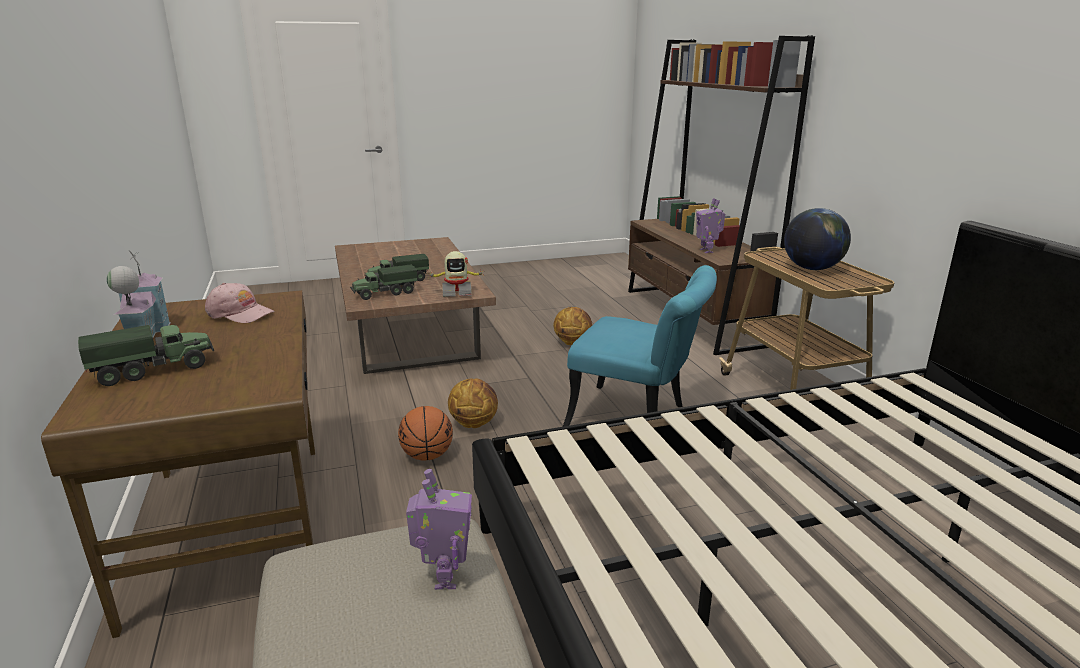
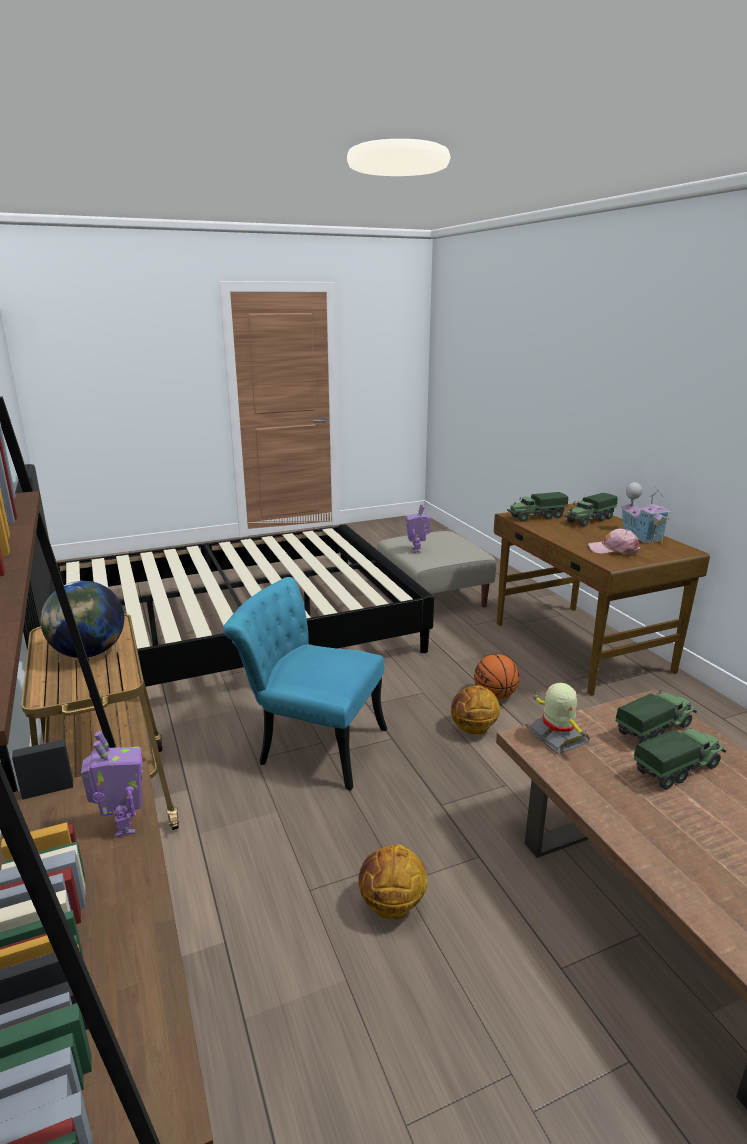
camera: 175 degrees right, 0 degrees up
toy robot [428,251,483,297] -> toy robot turned 75 degrees clockwise [528,683,590,754]
none -> toy truck [507,492,568,522]

